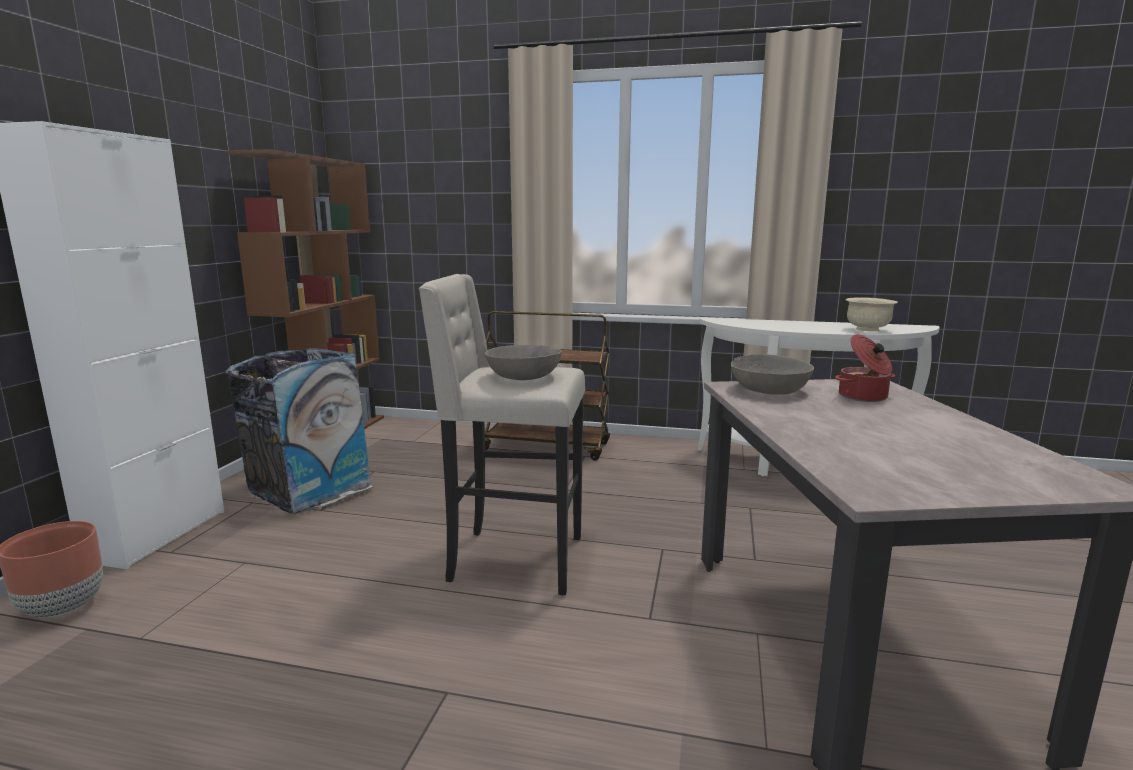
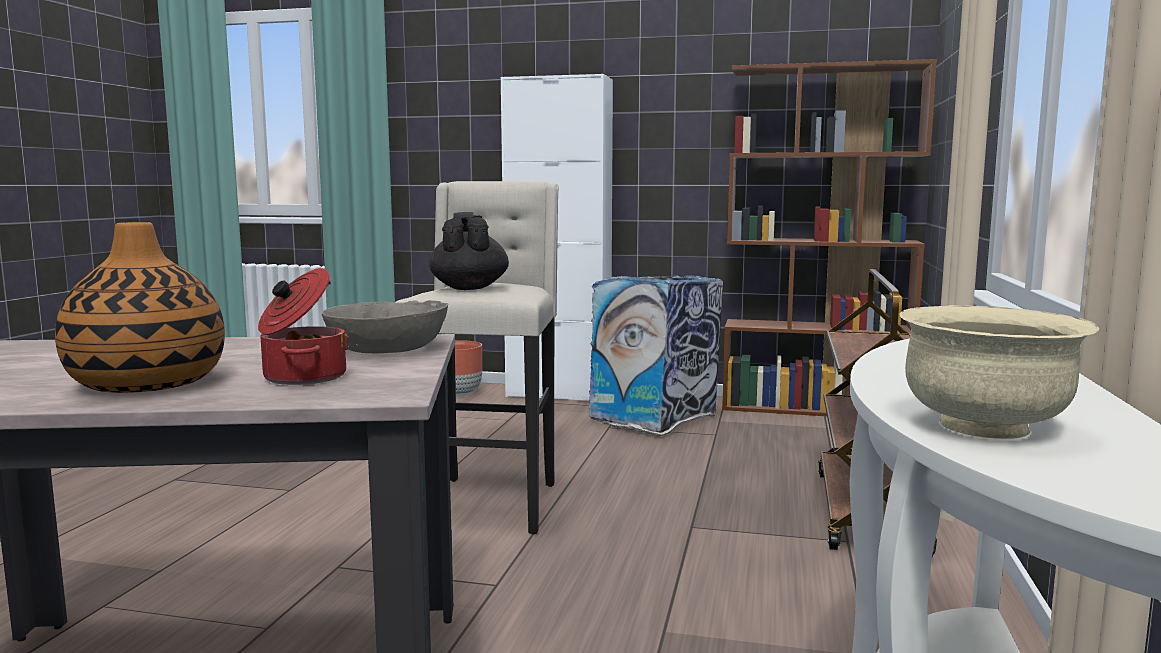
camera: 90 degrees right, 5 degrees down
grey bowl [485,345,562,380] -> black teapot [429,212,509,290]
none -> vase [55,222,225,393]

